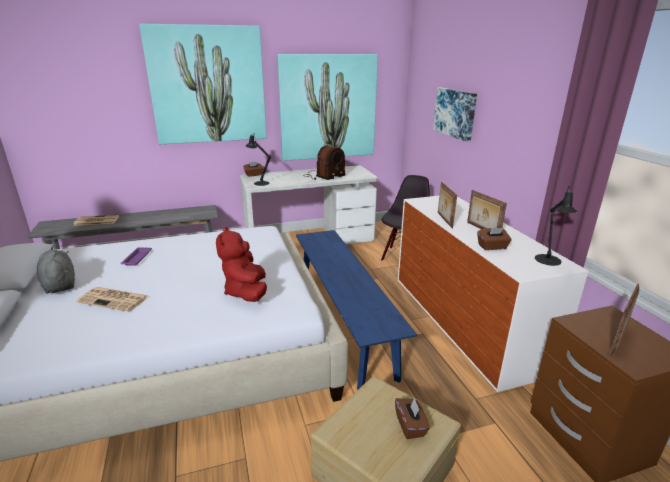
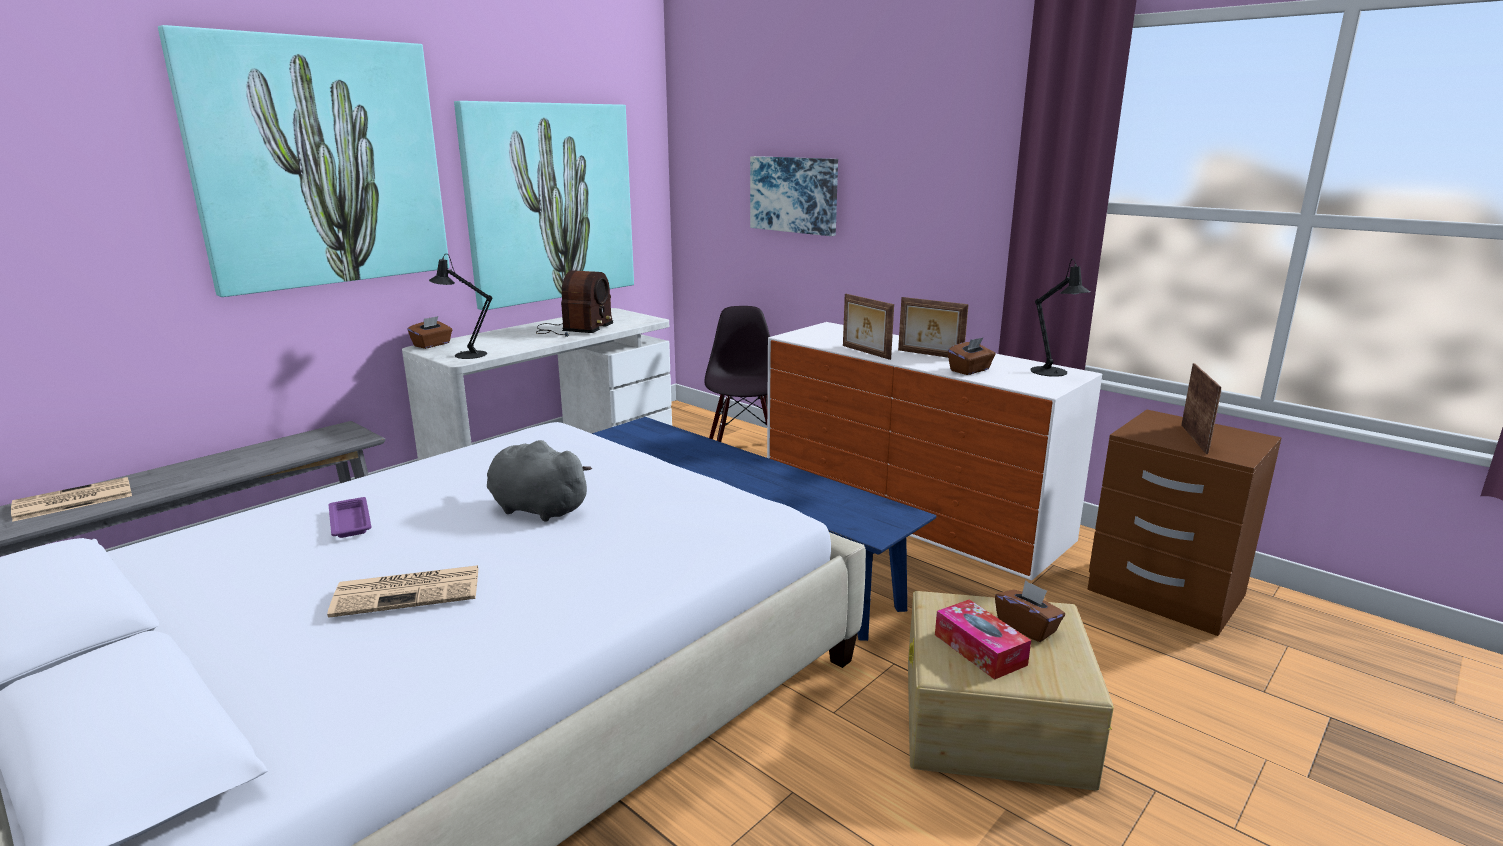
camera: 30 degrees left, 5 degrees down
grey plush toy [37,250,75,294] -> grey plush toy moved to [487,440,592,522]
red plush toy [216,227,267,302] -> none
none -> tissue box [935,599,1031,680]

